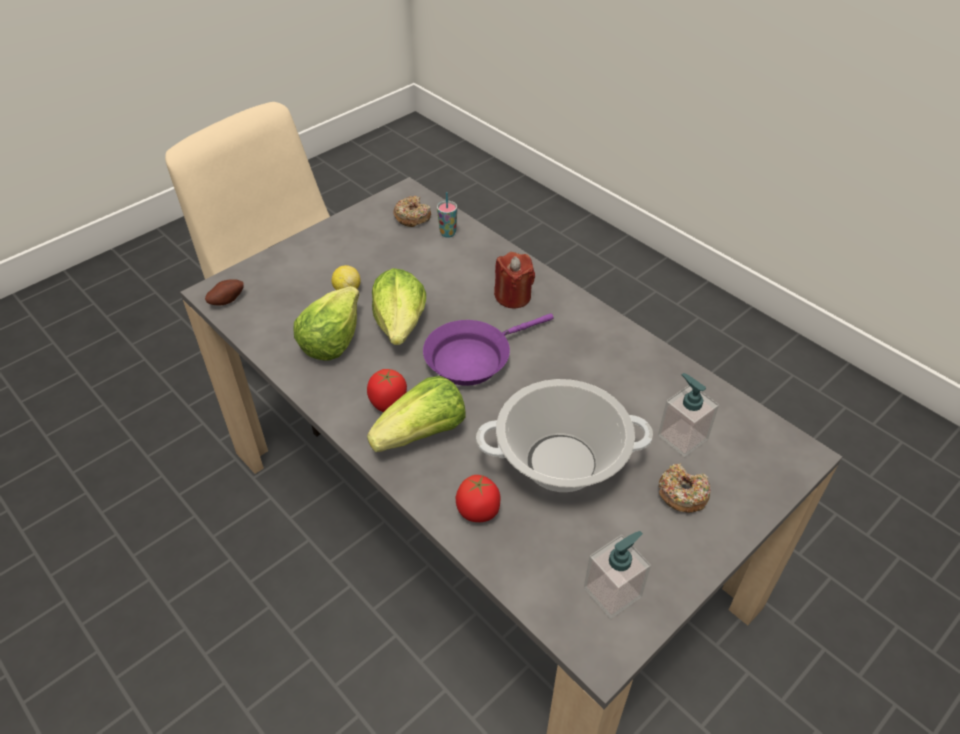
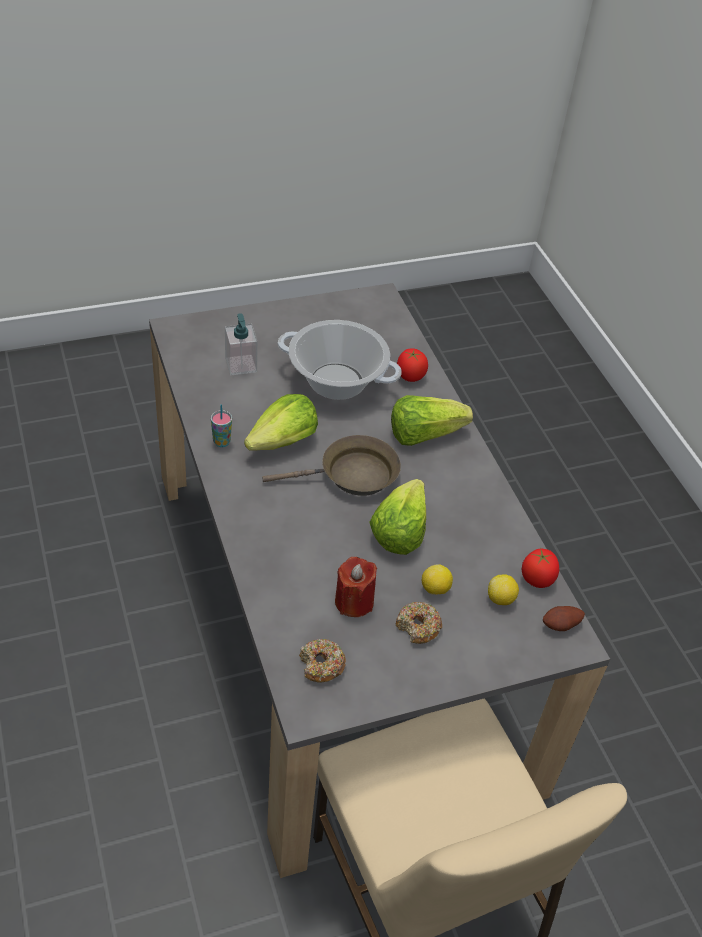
camera: 160 degrees left, 0 degrees up
lettuce [293,286,359,361] -> lettuce moved to [244,394,318,451]
tomato [367,369,407,412] -> tomato moved to [522,549,559,588]
purple frying pan [423,313,554,386] -> brown frying pan [262,435,401,496]
cup [437,192,457,238] -> cup moved to [211,404,232,447]
red candle [494,252,535,308] -> red candle moved to [335,557,377,617]
soap dispenser [584,531,651,619] -> none
donut [659,463,710,513] -> donut moved to [396,602,442,644]
none -> lemon [488,574,519,605]

